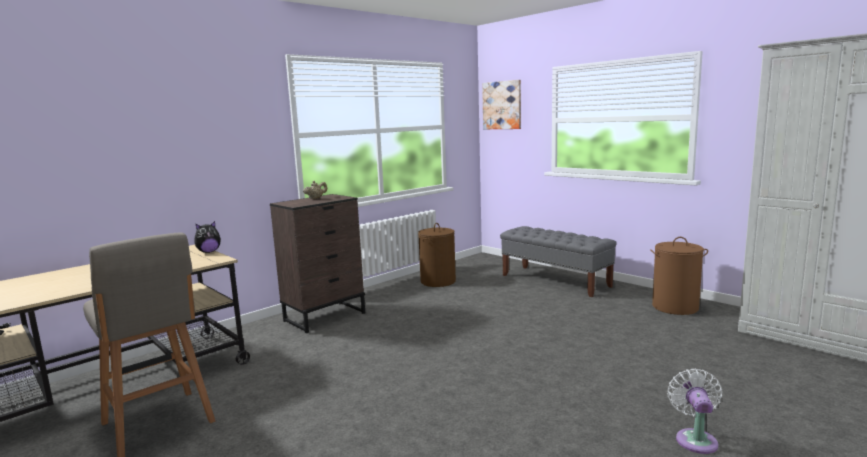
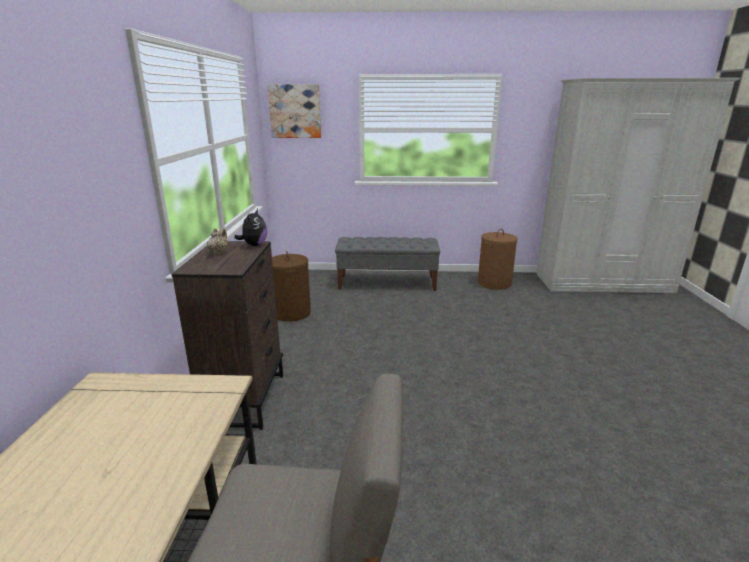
camera: 45 degrees left, 10 degrees up
plush toy [195,221,221,253] -> plush toy moved to [234,209,267,246]
white fan [667,369,723,454] -> none

